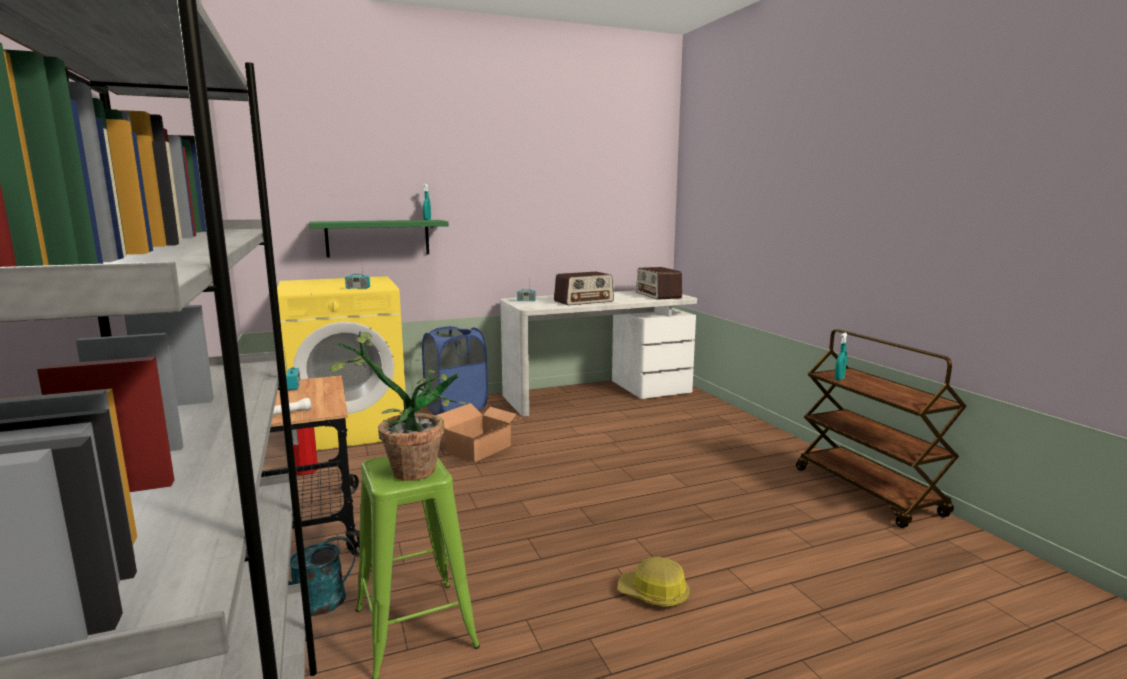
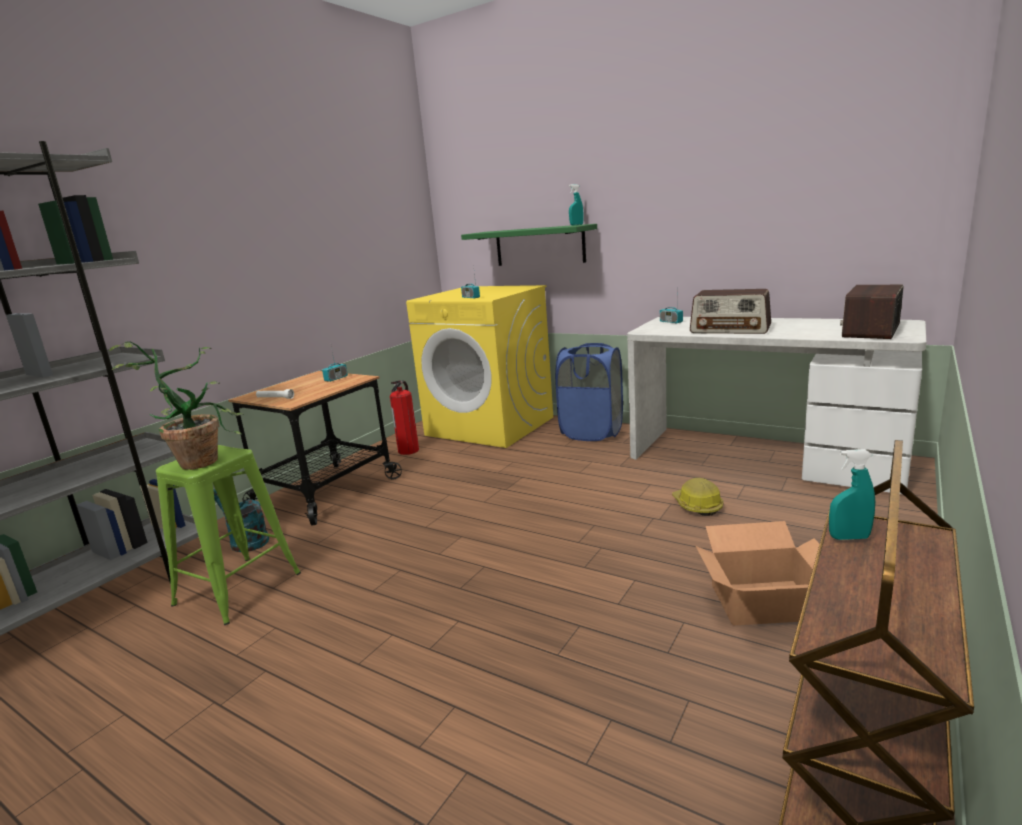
camera: 55 degrees right, 5 degrees up
cardboard box [435,403,522,462] -> cardboard box moved to [696,521,819,626]
hard hat [618,557,690,607] -> hard hat moved to [672,478,724,516]

